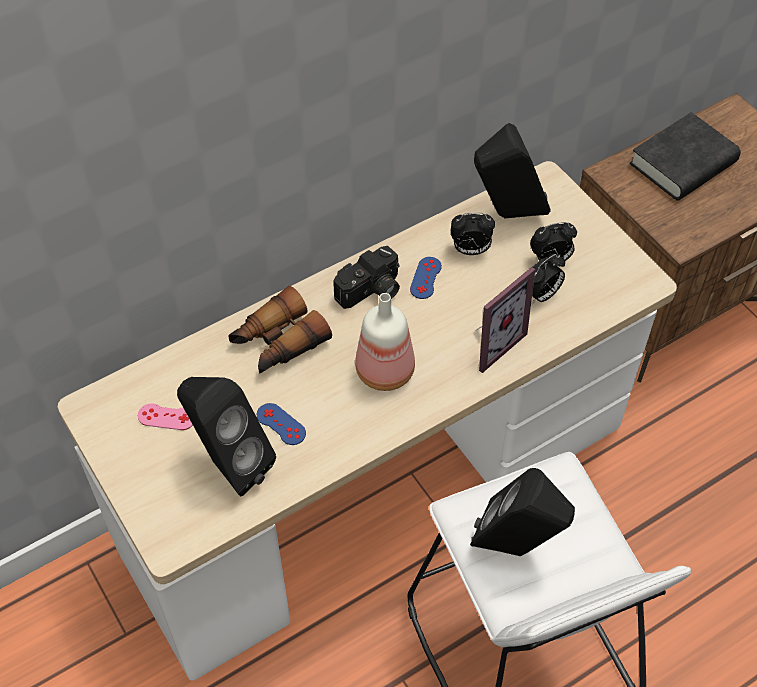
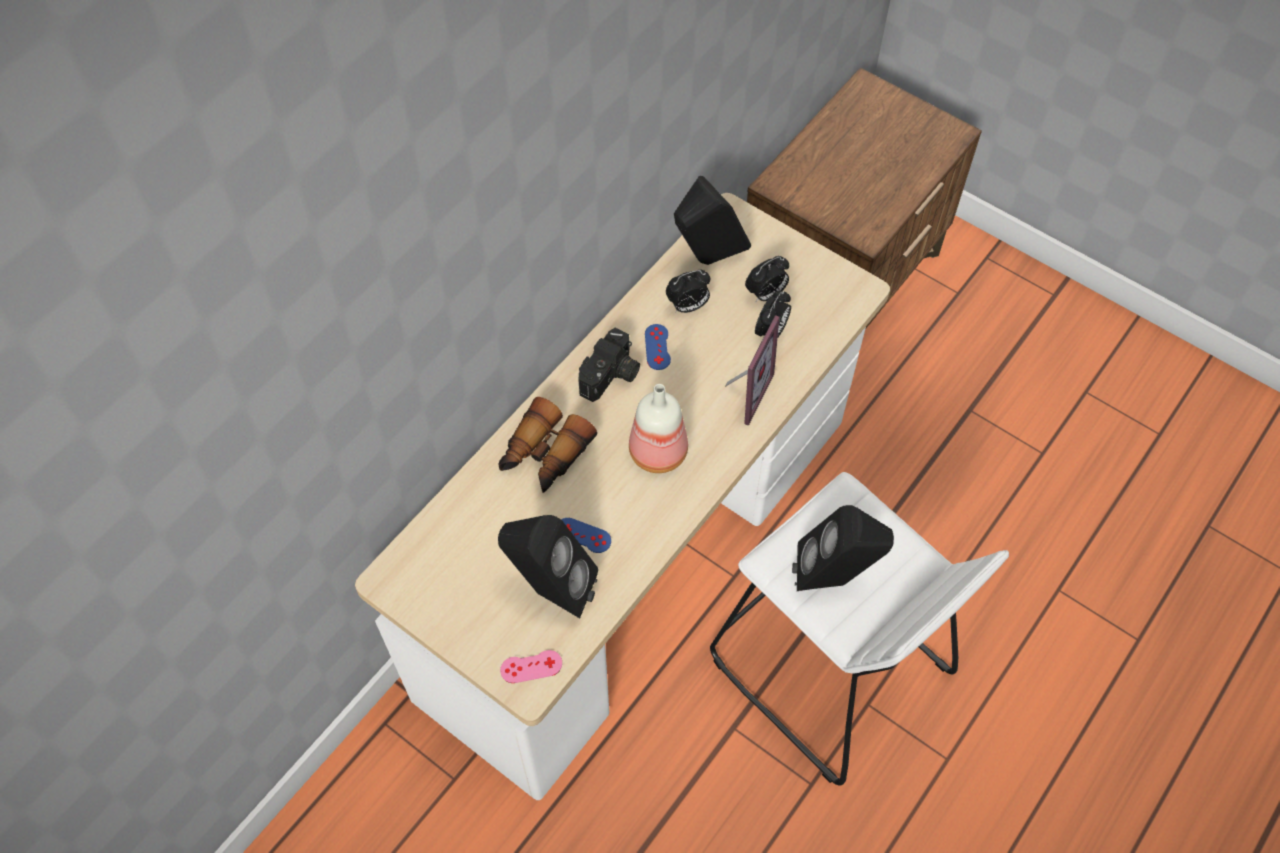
camera: 20 degrees left, 5 degrees up
pink game controller [138,403,193,430] -> pink game controller moved to [500,650,562,683]
black book [630,112,741,201] -> none

